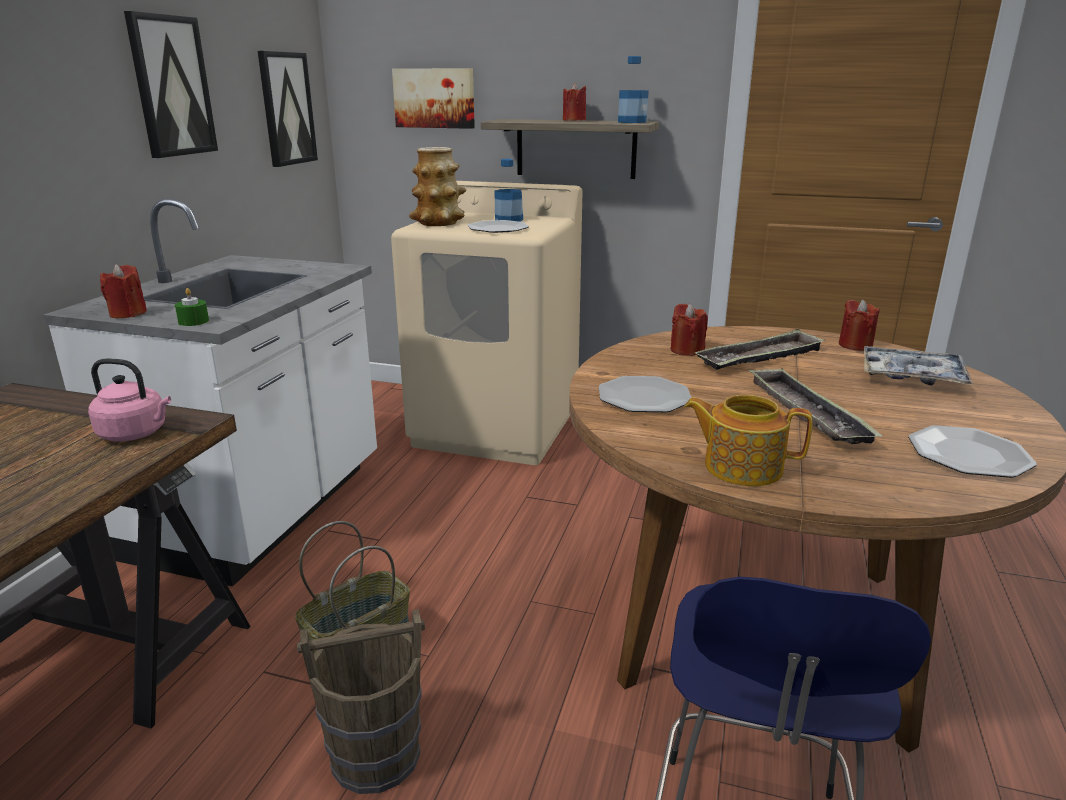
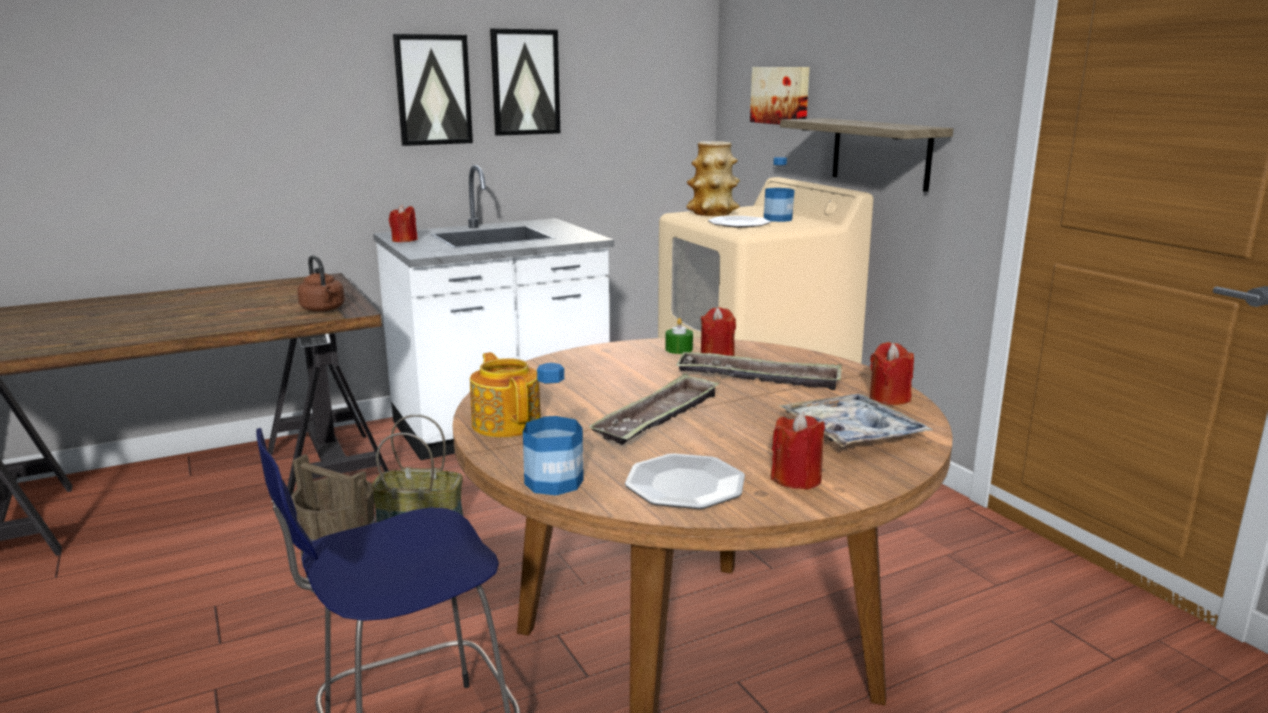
camera: 45 degrees right, 5 degrees down
pink kettle [88,358,171,442] -> brown kettle [297,255,345,312]
green candle [175,288,209,326] -> green candle moved to [665,318,693,354]
picture [258,51,318,167] -> picture moved to [393,34,473,146]
red candle [563,83,586,120] -> red candle moved to [771,412,825,490]
plate [599,376,691,412] -> none
bottle [618,56,649,123] -> bottle moved to [523,363,584,495]

